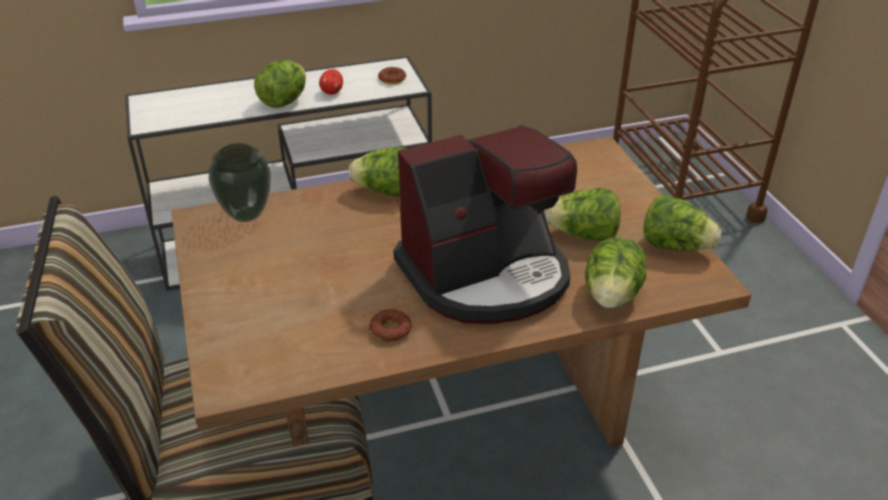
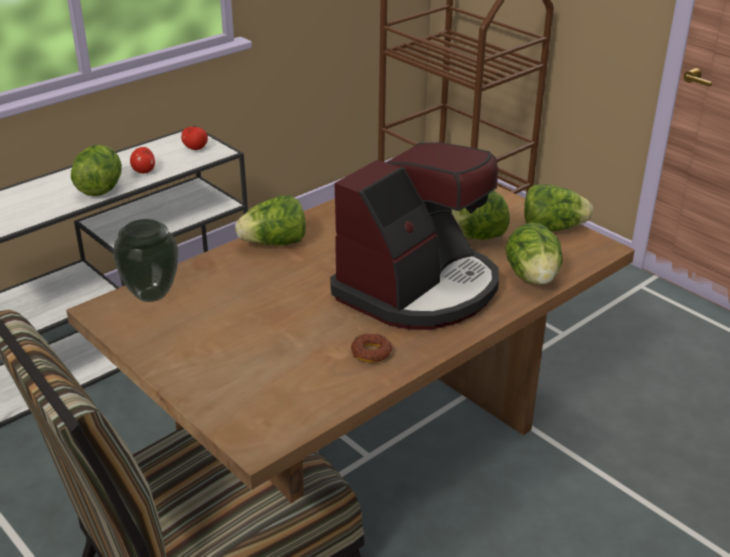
camera: 25 degrees left, 5 degrees down
donut [378,67,406,84] -> apple [181,127,208,150]

